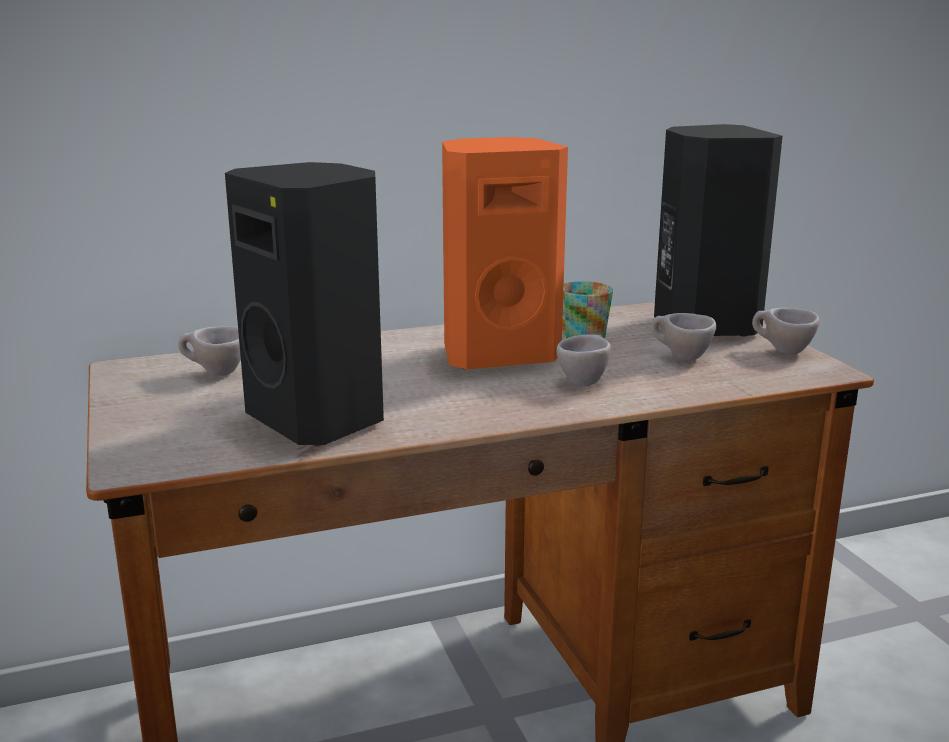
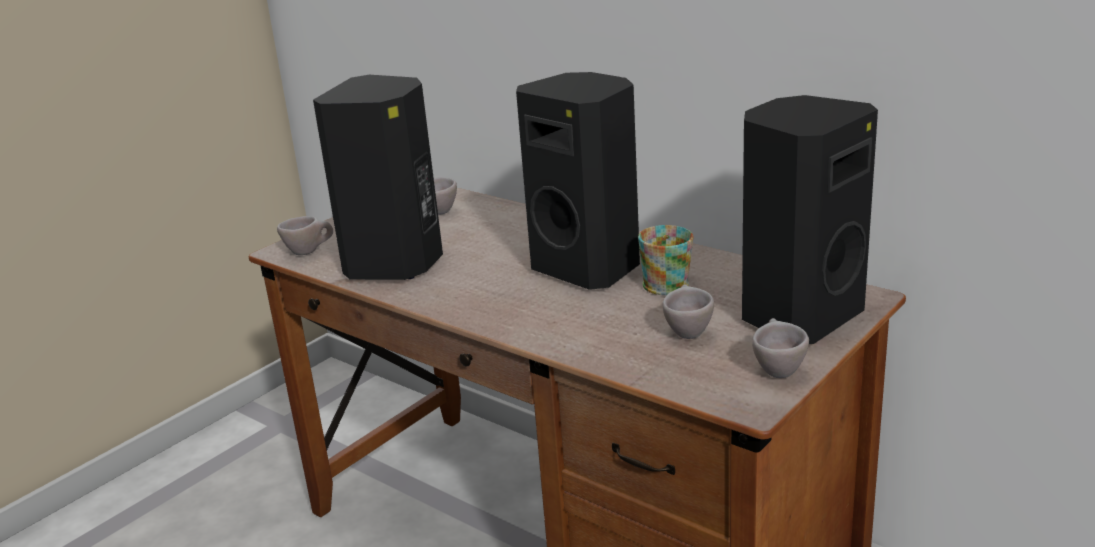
camera: 60 degrees right, 5 degrees up
orange speaker [442,137,568,369] -> black speaker [516,72,640,290]
beige cup [557,335,611,386] -> beige cup moved to [277,216,333,255]

